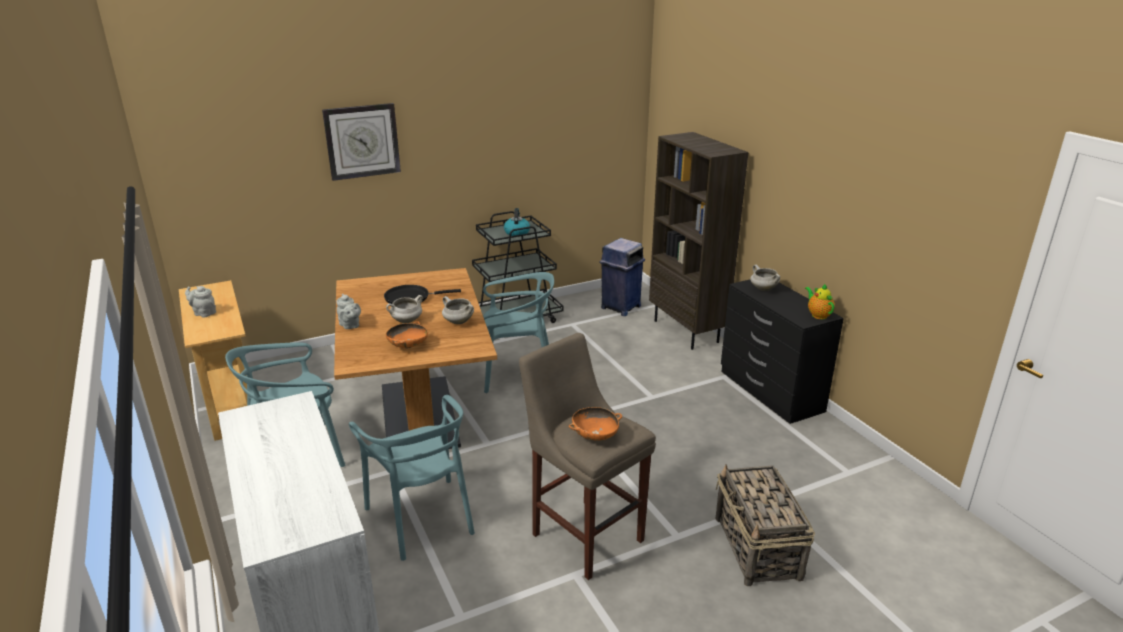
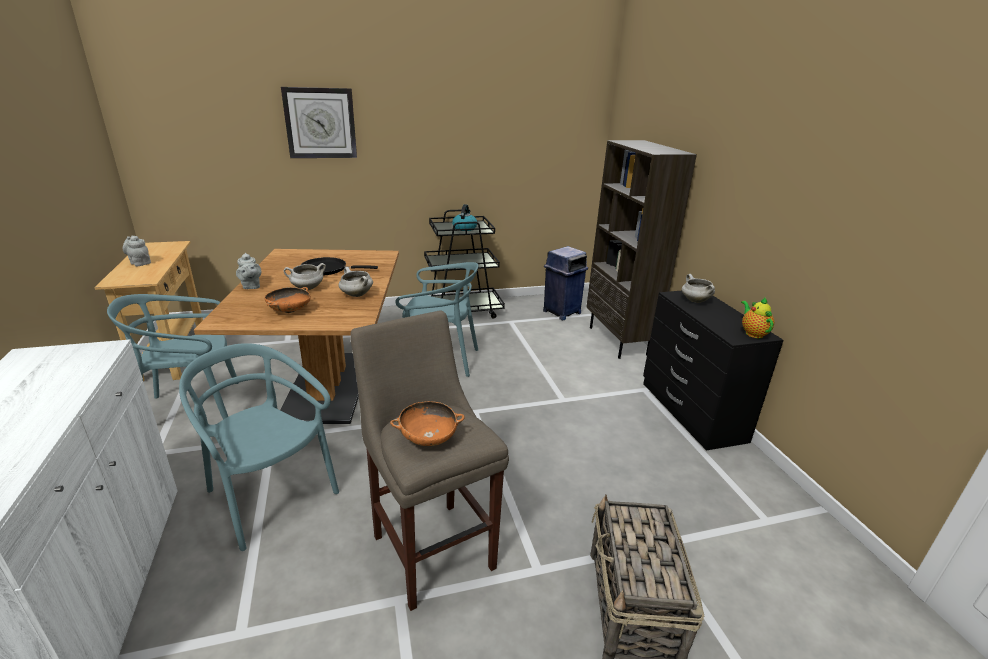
camera: 10 degrees right, 0 degrees up
turquoise chair [349,395,475,561] -> turquoise chair turned 150 degrees clockwise [179,343,339,551]

